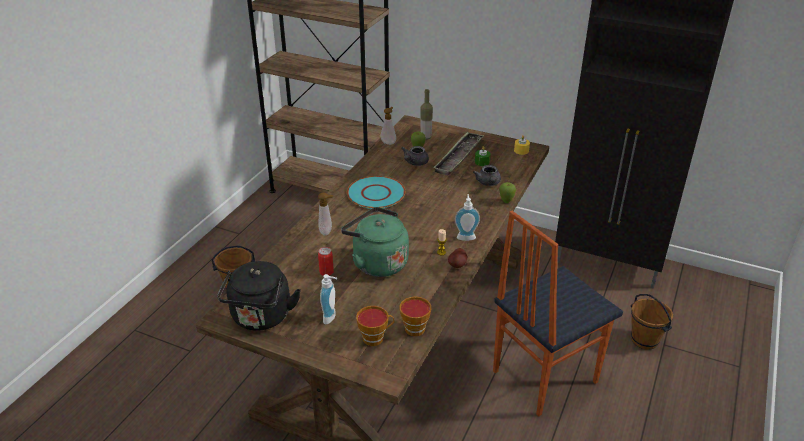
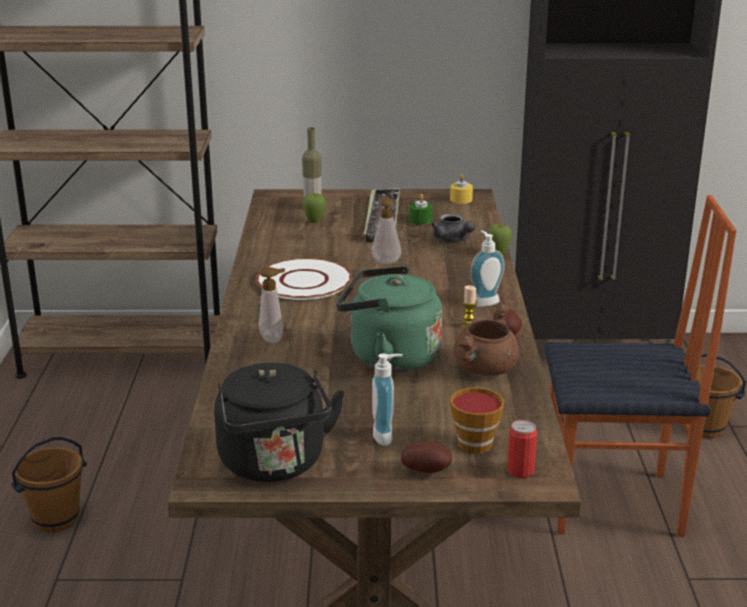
camera: 25 degrees left, 10 degrees down
can [318,247,334,276] -> can moved to [507,420,537,478]
turquoise plate [347,176,405,209] -> white plate [256,258,352,300]
soap dispenser [381,107,396,145] -> soap dispenser moved to [371,197,401,264]
cup [399,297,431,336] -> none
grey teapot [401,146,429,166] -> none
chair [493,211,623,416] -> chair turned 120 degrees counterclockwise [545,195,737,537]
none -> potato [401,442,452,473]
none -> brown cooking pot [454,303,519,376]

